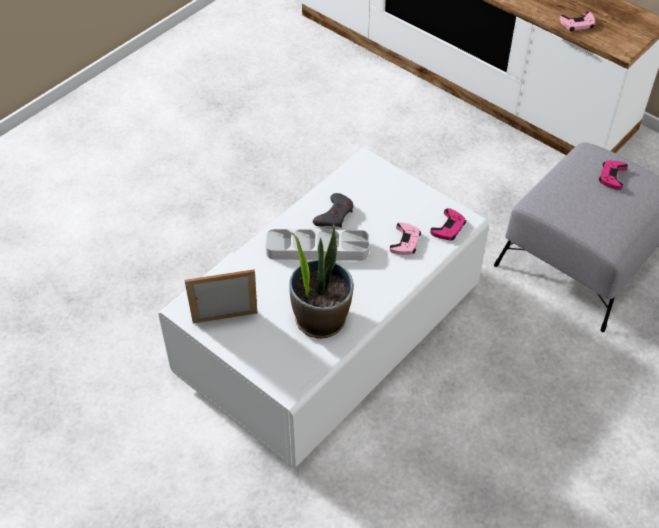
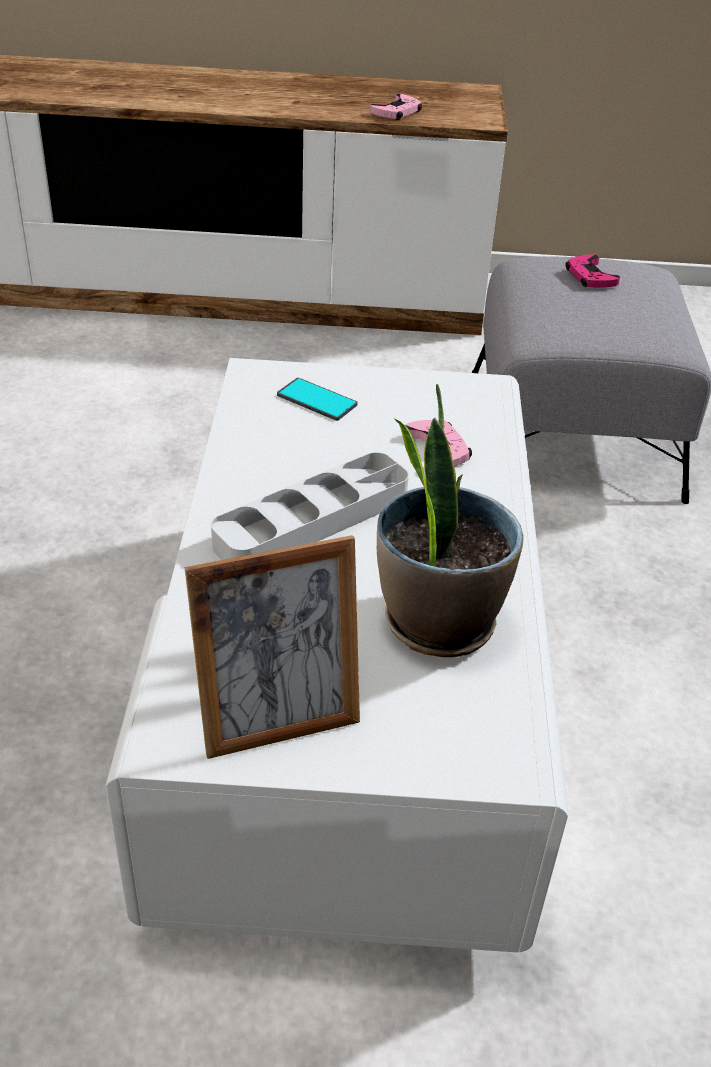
camera: 40 degrees left, 10 degrees down
picture frame [185,269,257,323] -> picture frame turned 150 degrees counterclockwise [185,535,360,759]
grey game controller [313,193,354,228] -> none
pink game controller [430,208,466,241] -> none
none -> phone [277,378,357,421]

